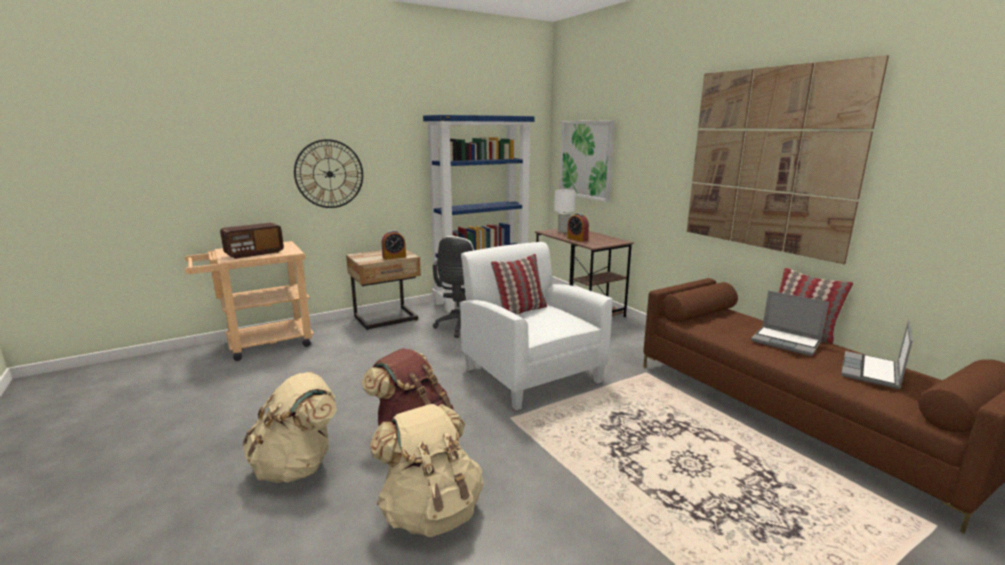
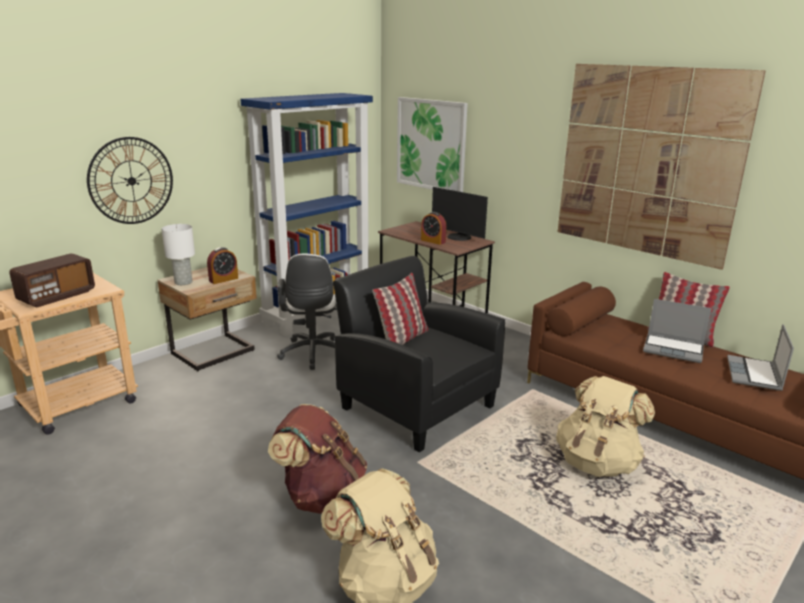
camera: 15 degrees left, 5 degrees up
beige backpack [243,372,337,483] -> beige backpack moved to [556,376,655,477]
white armchair [460,242,613,410] -> black armchair [333,256,505,452]
white table lamp [554,189,576,232] -> white table lamp moved to [162,224,195,285]
none -> monitor [432,187,488,241]

